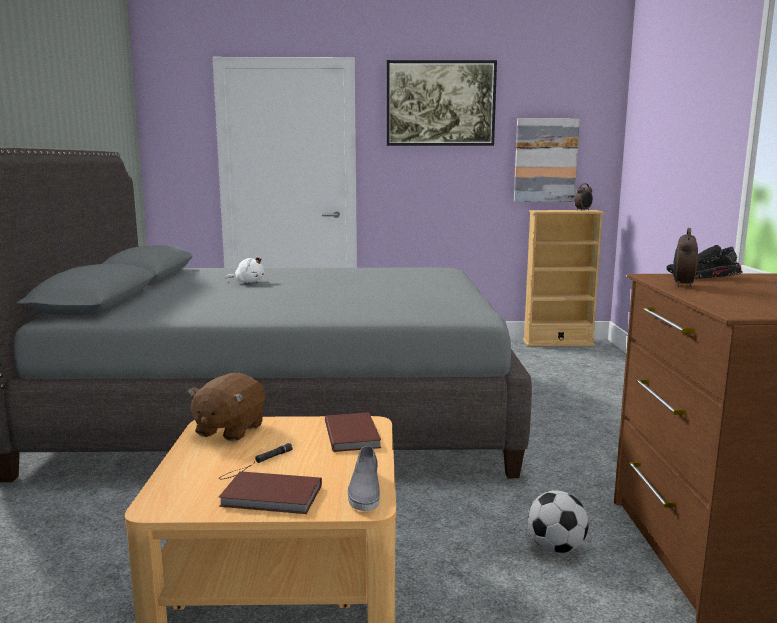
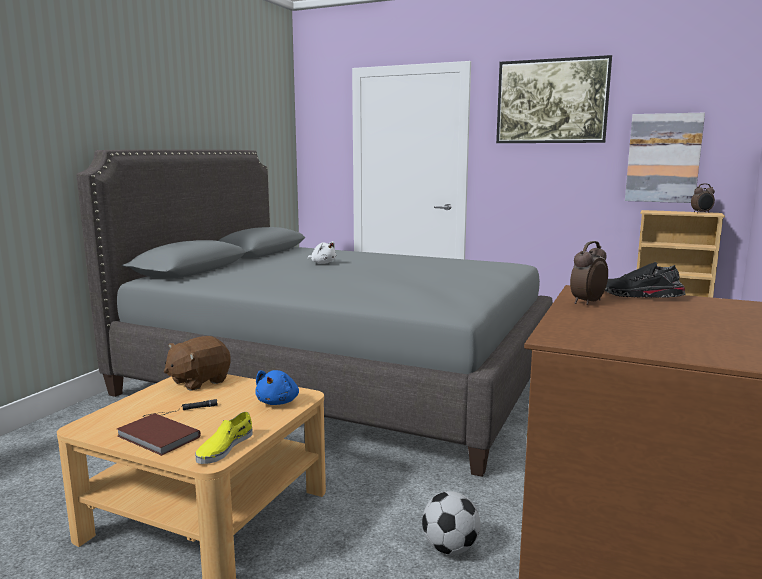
camera: 25 degrees right, 0 degrees up
brown book [325,412,381,452] -> blue plush toy [256,370,299,405]
grey shoe [348,446,380,511] -> yellow shoe [195,412,253,464]

